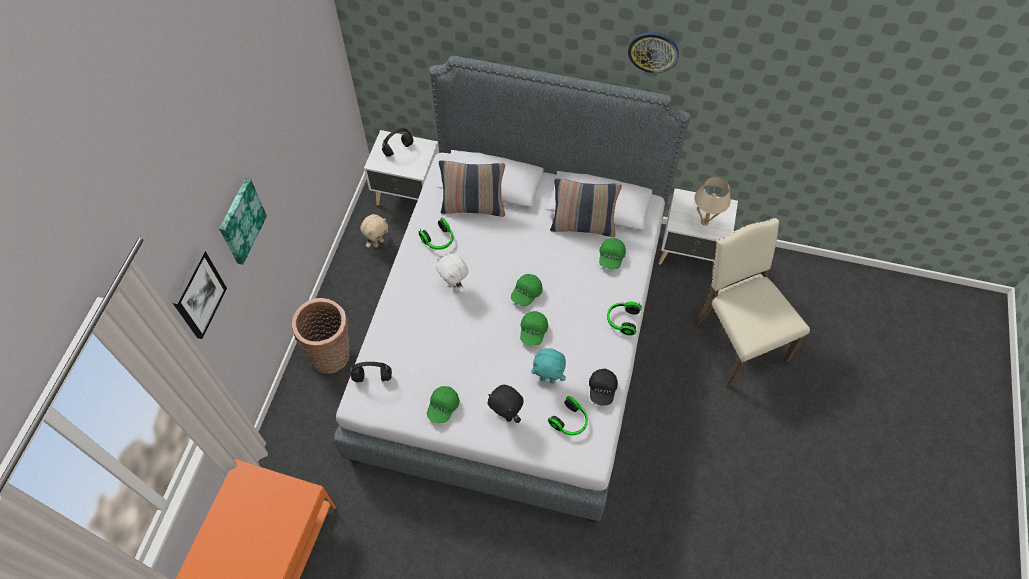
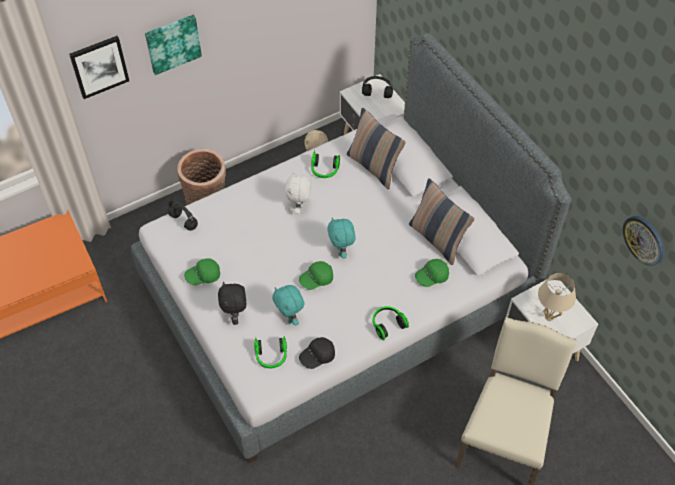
camera: 45 degrees right, 5 degrees down
green cap [511,274,543,306] -> turquoise plush toy [327,217,356,259]
wall clock [628,32,679,73] -> wall clock moved to [623,216,664,266]

